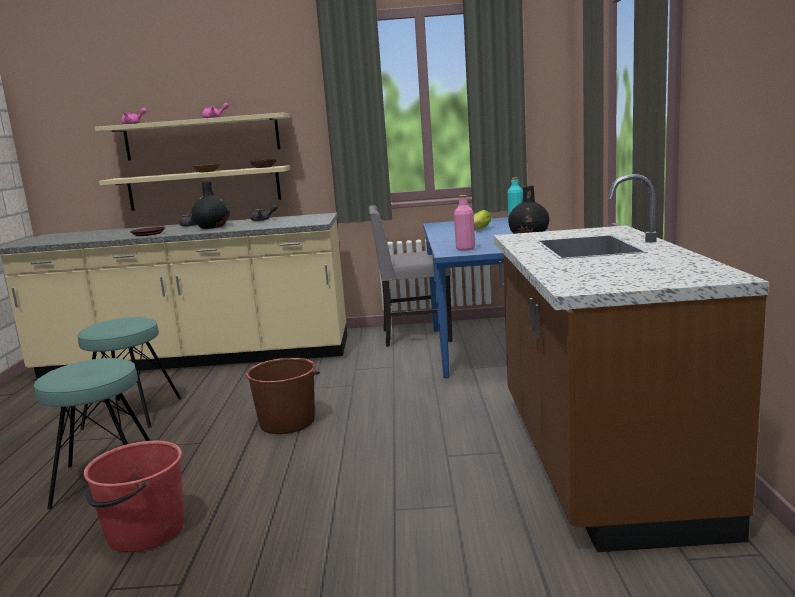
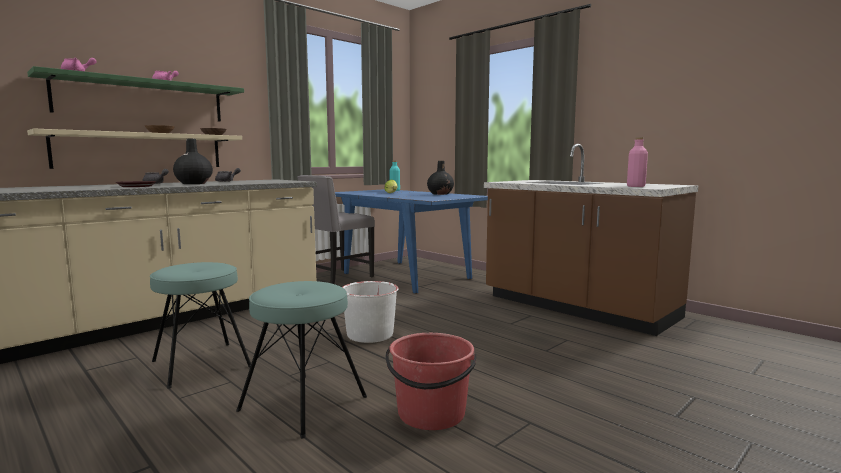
camera: 45 degrees left, 5 degrees down
beige shelf [95,112,290,161] -> green shelf [27,66,244,122]
brown bucket [246,358,320,434] -> white bucket [343,281,399,343]
pink bottle [454,195,475,251] -> pink bottle moved to [627,137,648,187]

